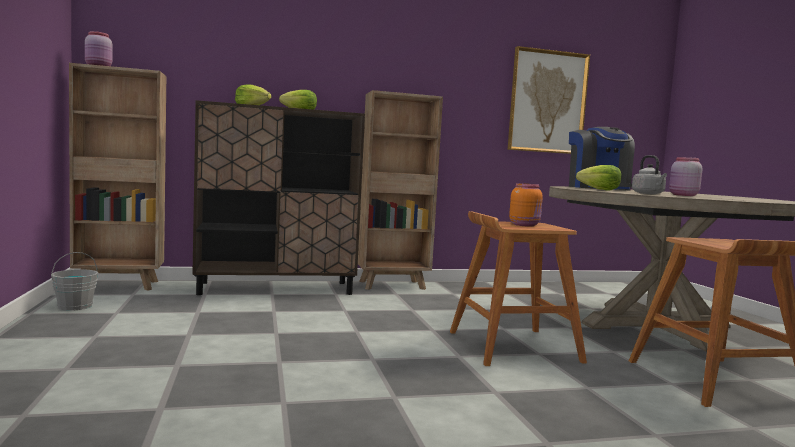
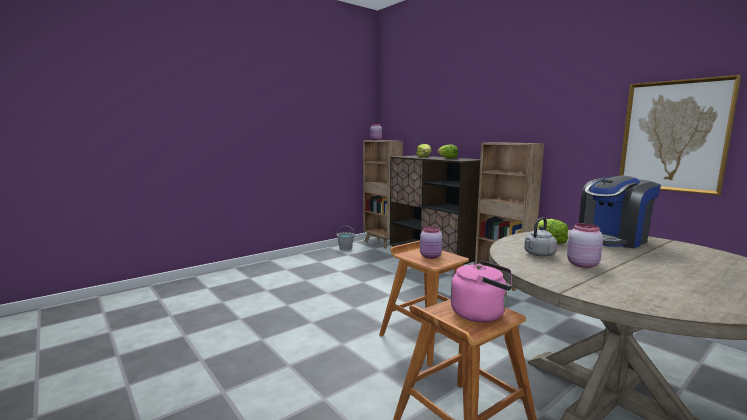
camera: 65 degrees right, 5 degrees up
orange jar [509,183,543,227] -> pink jar [420,226,442,259]
none -> pink kettle [451,260,512,322]

